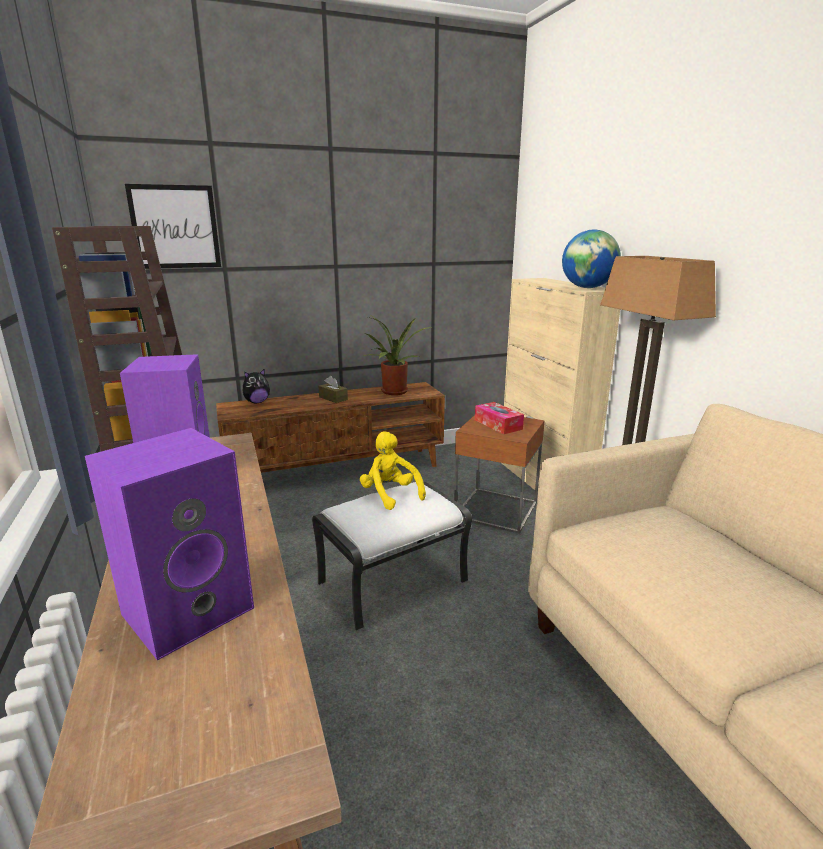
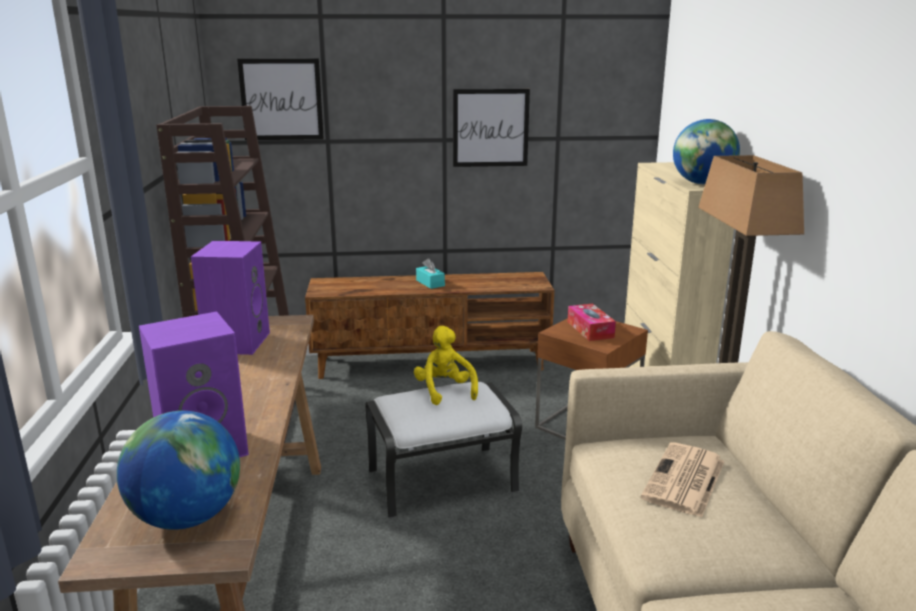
camera: 15 degrees right, 0 degrees up
plush toy [243,369,270,403] -> none
brown tissue box [318,376,348,403] -> turquoise tissue box [416,258,445,289]
potted plant [361,316,432,395] -> none
none -> globe [117,411,240,530]
none -> picture [453,89,530,167]
none -> newspaper [641,442,725,518]

